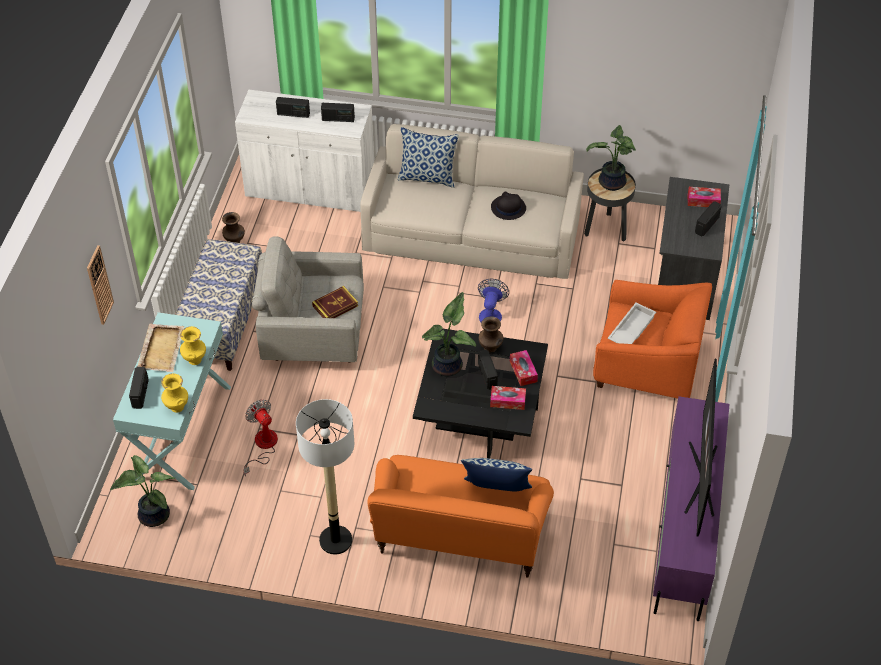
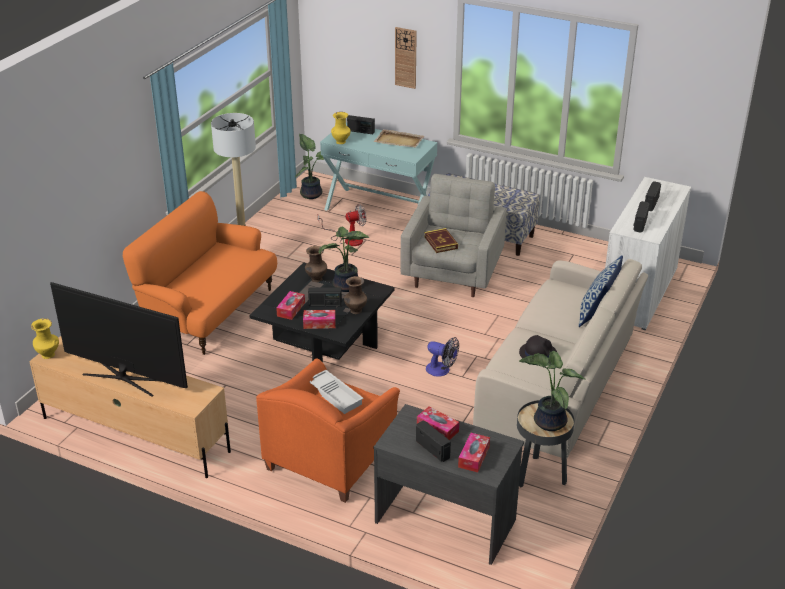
camera: 105 degrees right, 15 degrees down
yellow vase [180,326,206,365] -> yellow vase moved to [31,318,59,359]
brown vase [222,212,245,243] -> brown vase moved to [305,246,327,282]
pillow [461,458,532,491] -> none
purple tv stand [653,396,730,621] -> beige tv stand [29,336,231,478]
none -> tissue box [417,407,459,440]

